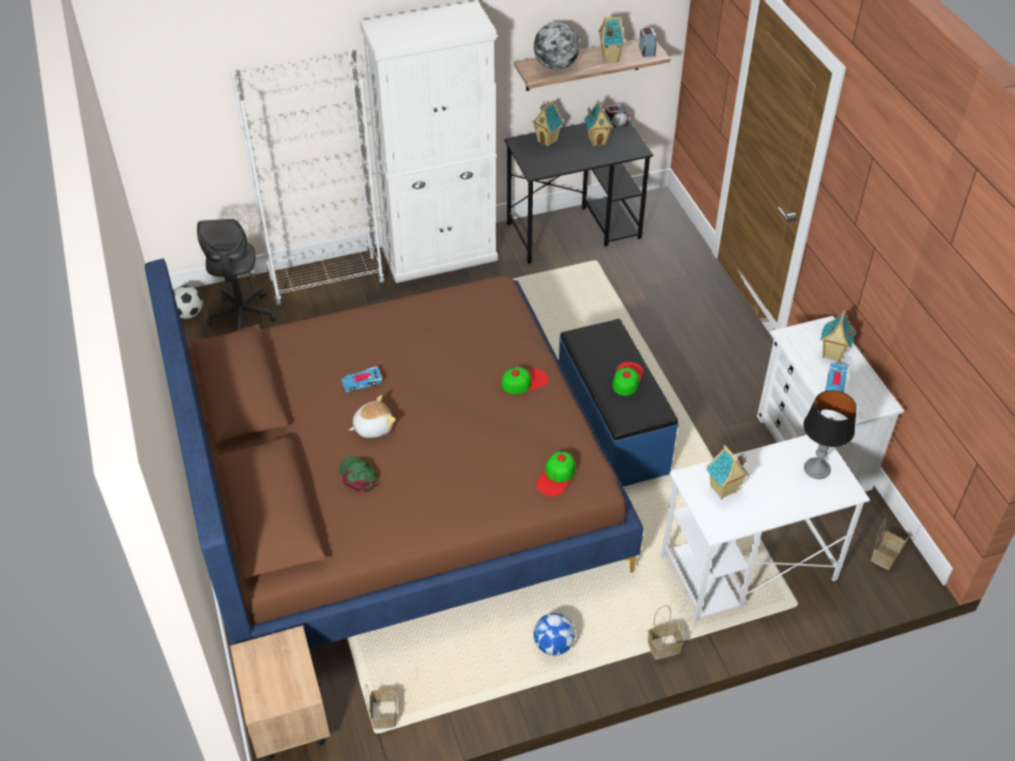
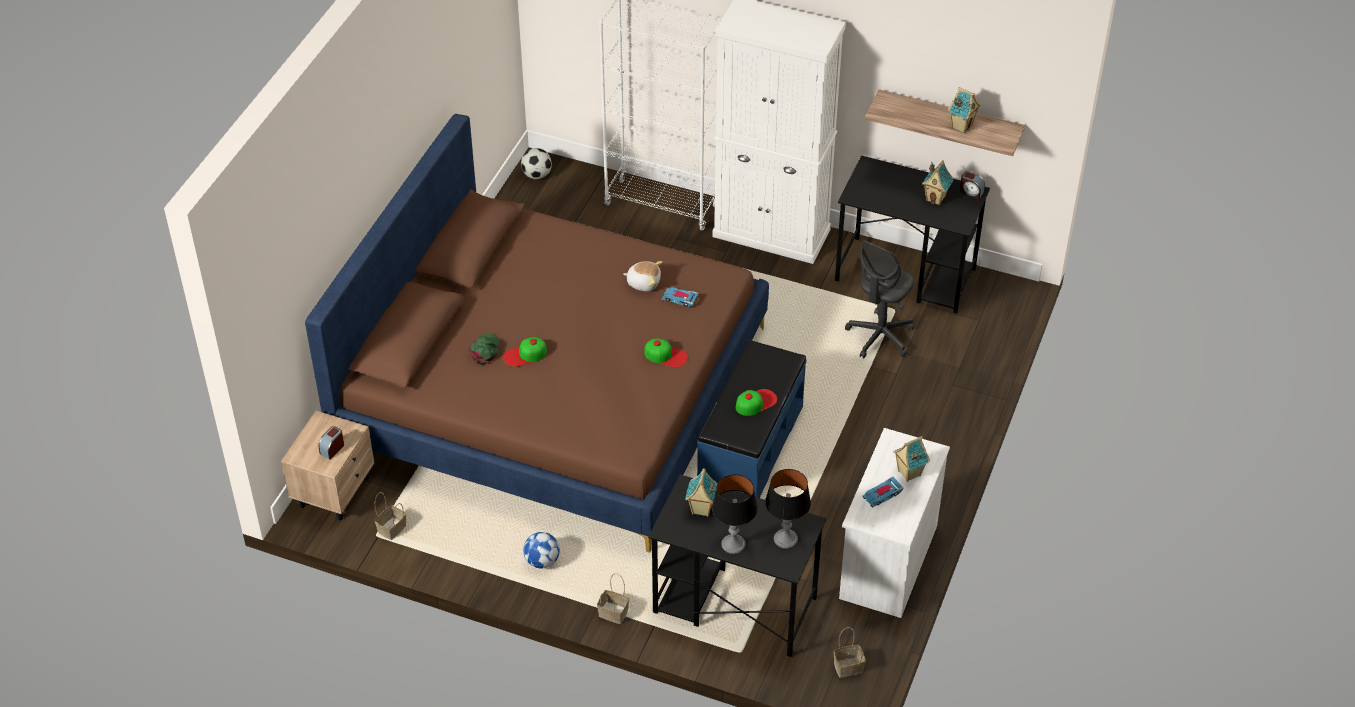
camera: 40 degrees right, 0 degrees up
grey office chair [197,219,277,330] -> grey office chair moved to [845,240,914,358]
toy car [341,366,382,392] -> toy car moved to [661,287,699,307]
plush toy [349,395,396,438] -> plush toy moved to [623,261,663,291]
toy house [532,101,564,147] -> none
globe [534,22,580,70] -> none
cap [536,452,575,497] -> cap moved to [503,337,547,367]
alarm clock [639,28,656,57] -> alarm clock moved to [318,426,344,460]
white desk [661,435,870,622] -> black desk [648,474,826,657]
none -> table lamp [712,474,758,554]

